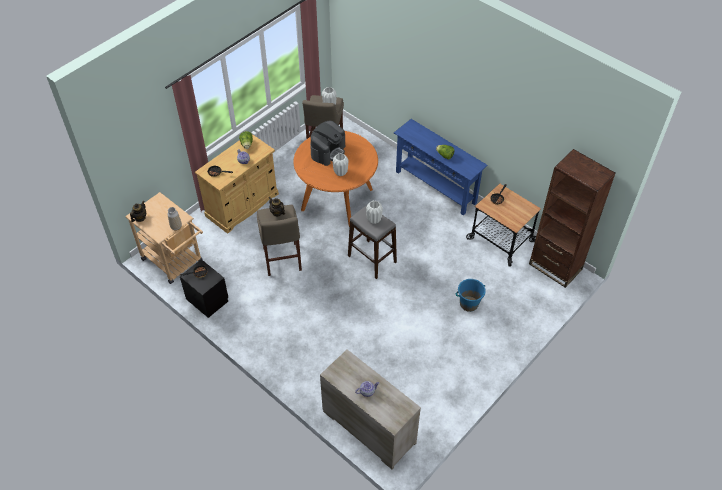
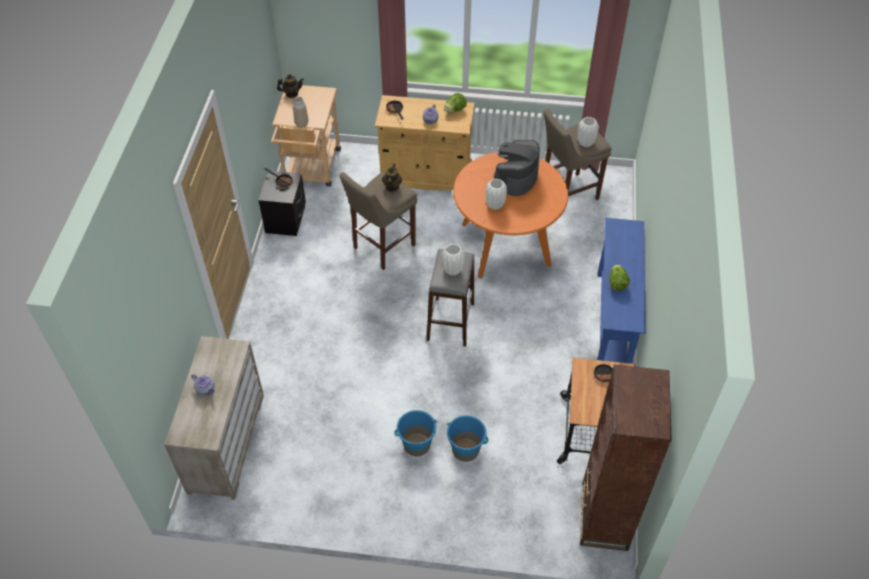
camera: 55 degrees right, 0 degrees up
coffee machine [310,121,345,166] -> coffee machine turned 120 degrees clockwise [493,140,540,196]
none -> blue bucket [394,410,438,457]

